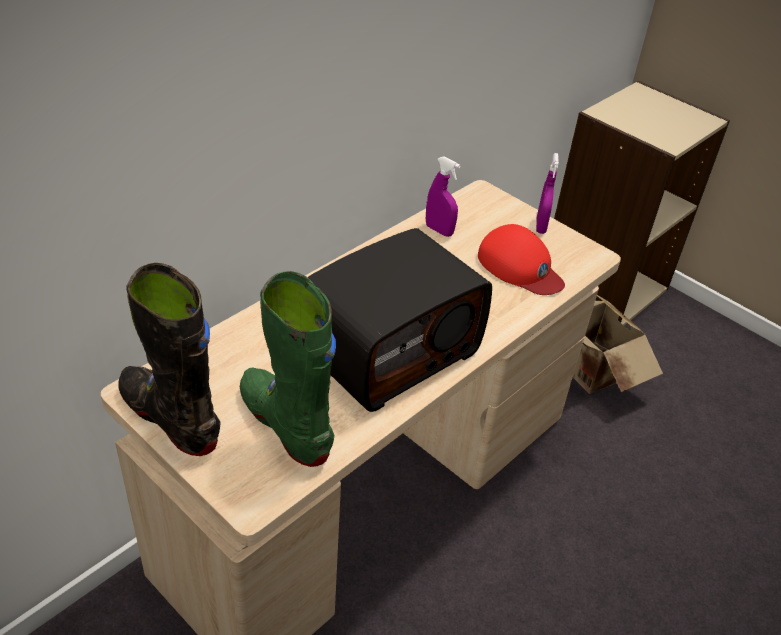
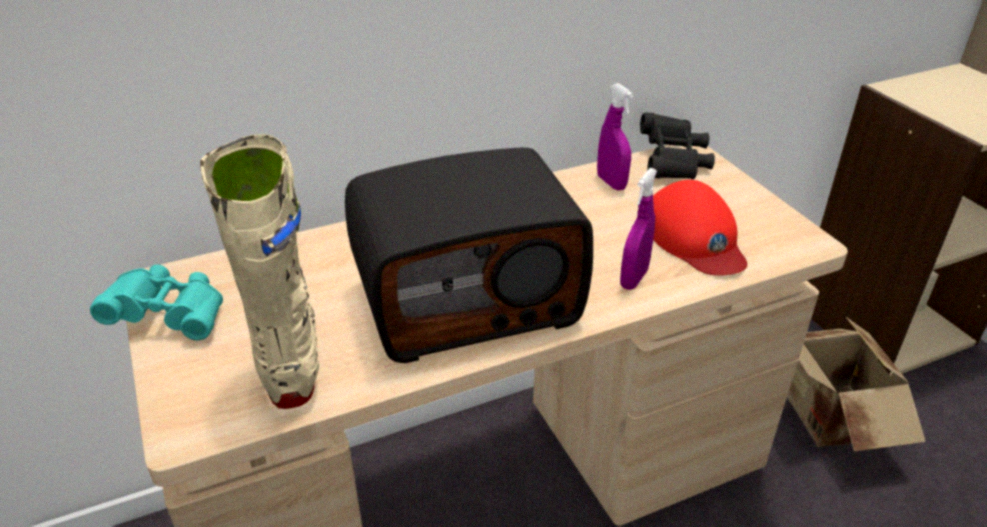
camera: 25 degrees right, 5 degrees down
black boot [118,263,220,456] -> turquoise binoculars [90,265,223,340]
green boot [240,271,336,467] -> beige boot [200,134,319,409]
purple spray bottle [536,153,559,234] -> purple spray bottle moved to [620,168,657,290]
none -> black binoculars [640,112,715,179]

